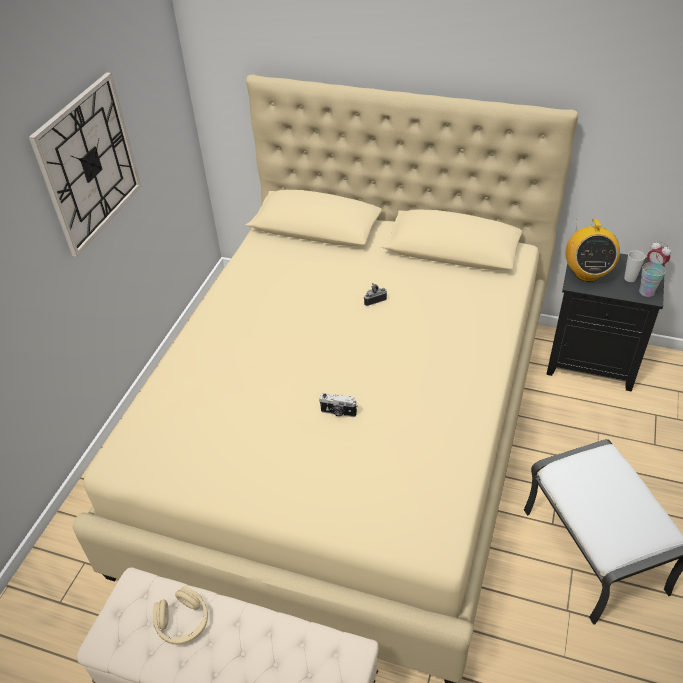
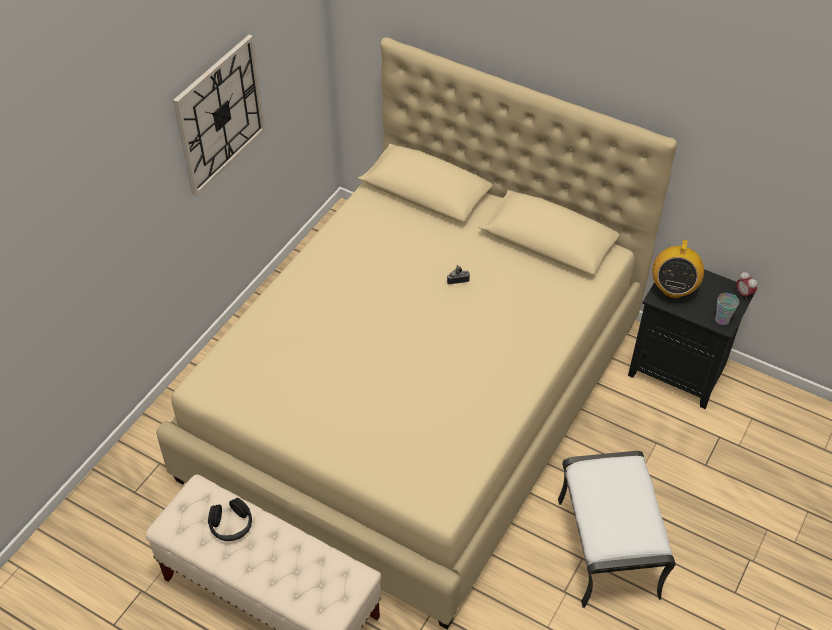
camera: 10 degrees right, 5 degrees up
beige headphones [153,586,208,645] -> black headphones [208,498,252,541]
camera [319,393,358,417] -> none
cup [624,250,645,282] -> none

